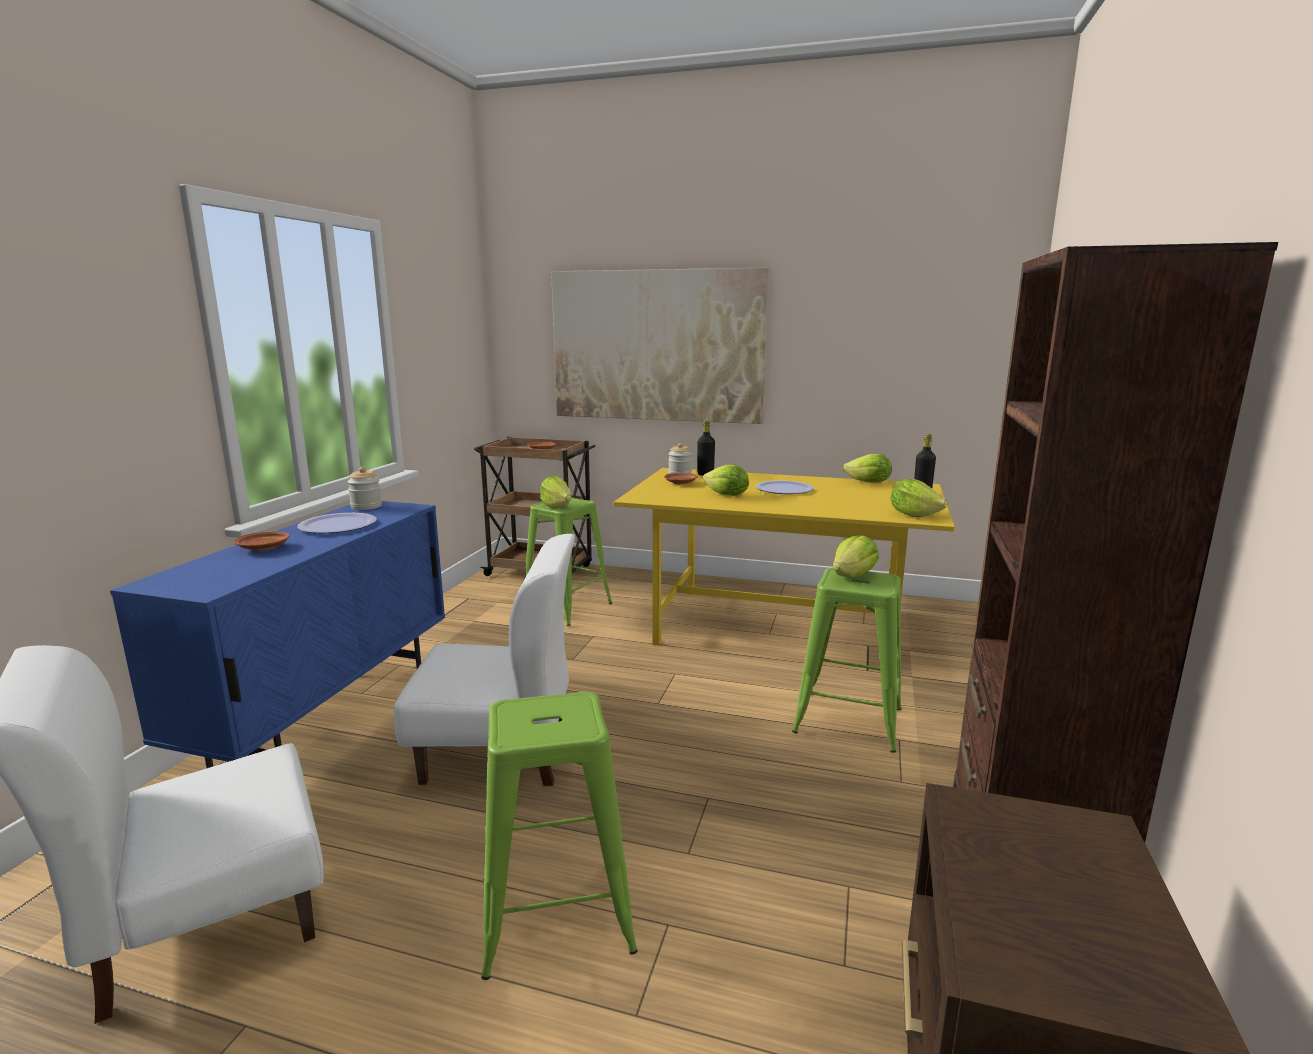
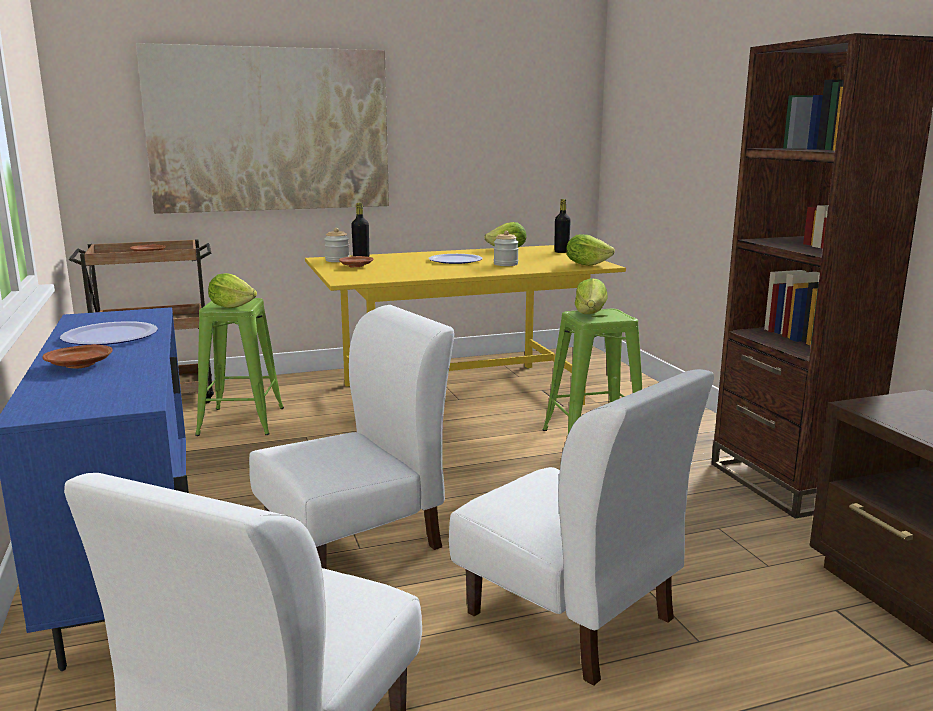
camera: 35 degrees left, 0 degrees up
jar [347,467,382,510] -> jar moved to [494,231,519,266]
green stool [481,692,638,980] -> white chair [449,369,714,686]
lettuce [703,464,749,496] -> none

